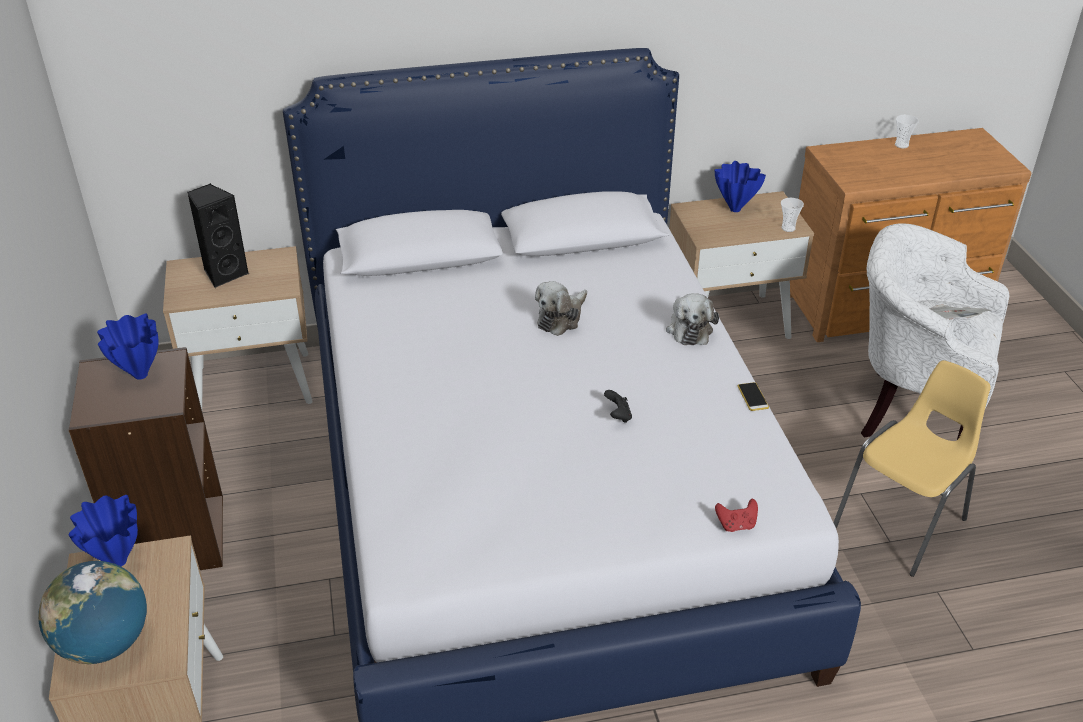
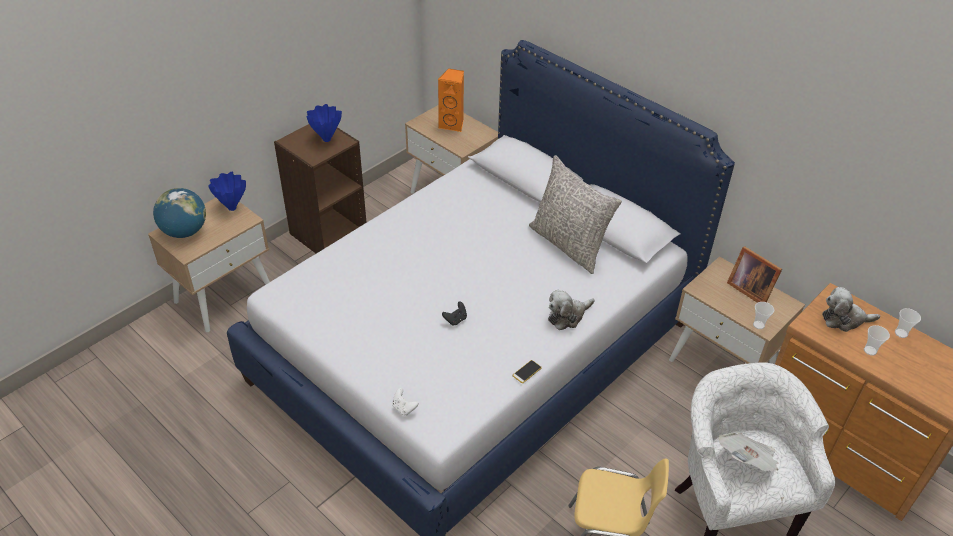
camera: 55 degrees right, 5 degrees up
black speaker [187,183,249,288] -> orange speaker [438,68,464,132]
plush toy [535,281,587,336] -> plush toy moved to [822,287,880,332]
blue vase [715,161,766,212] -> picture frame [727,246,782,303]
red game controller [715,499,758,532] -> white game controller [392,388,419,415]
none -> grey pillow [529,155,622,274]
none -> cup [864,325,890,356]

